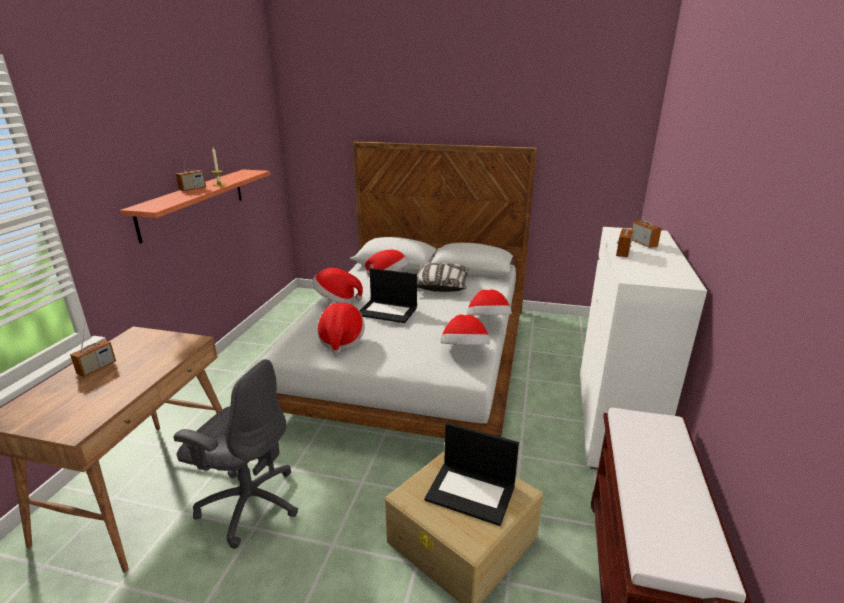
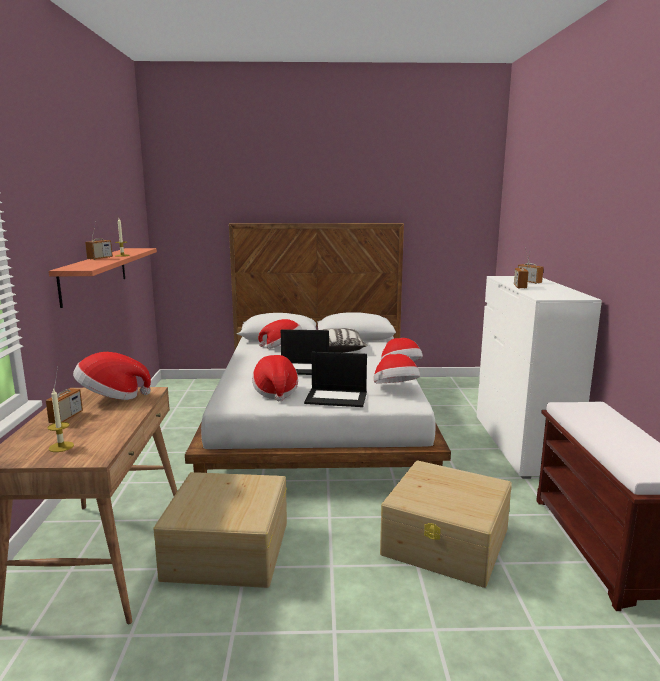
camera: 15 degrees left, 10 degrees down
grey office chair [173,359,298,549] -> beige storage box [153,472,287,588]
hat [312,268,363,303] -> hat moved to [73,352,151,400]
laptop [425,423,519,526] -> laptop moved to [304,351,367,407]
none -> candle [48,388,74,452]

